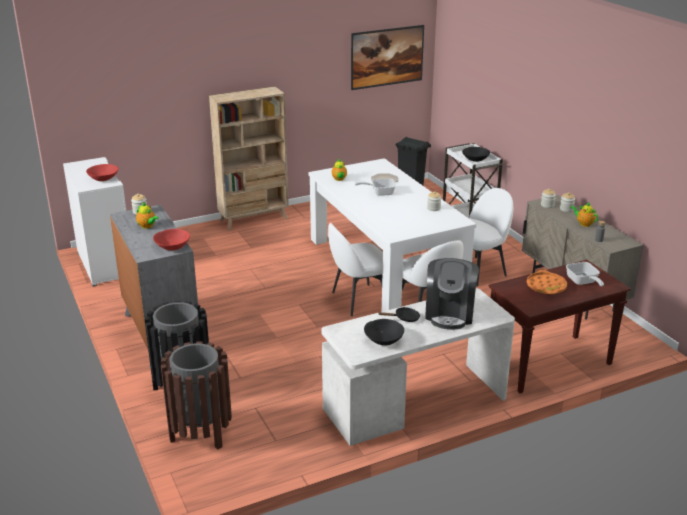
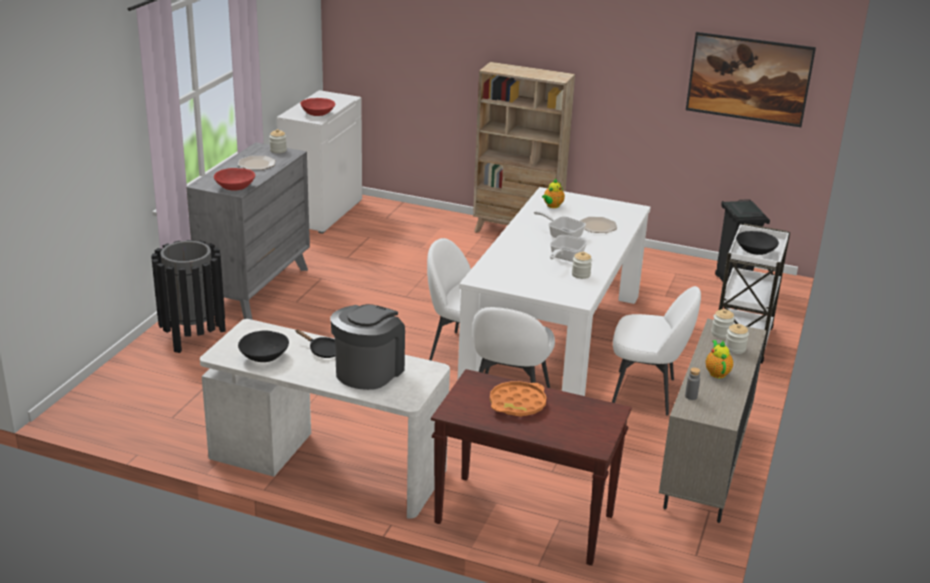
camera: 45 degrees right, 0 degrees up
teapot [136,202,159,229] -> plate [238,156,276,170]
brown trash can [161,341,232,450] -> none
coffee machine [425,258,479,330] -> coffee machine turned 150 degrees clockwise [330,304,405,390]
frying pan [566,262,604,287] -> frying pan moved to [550,235,587,262]

